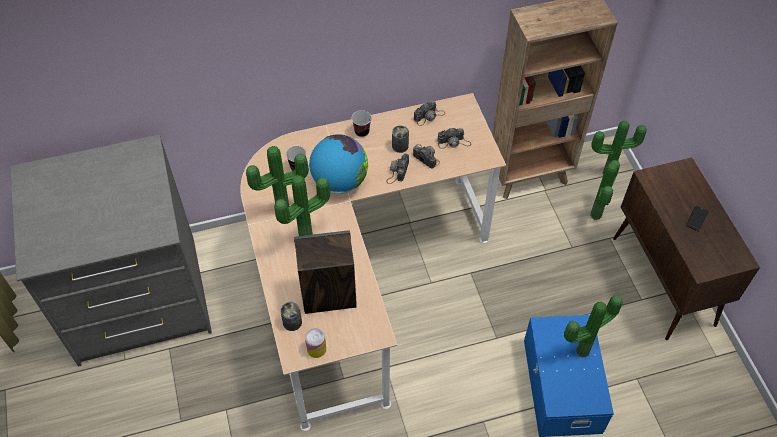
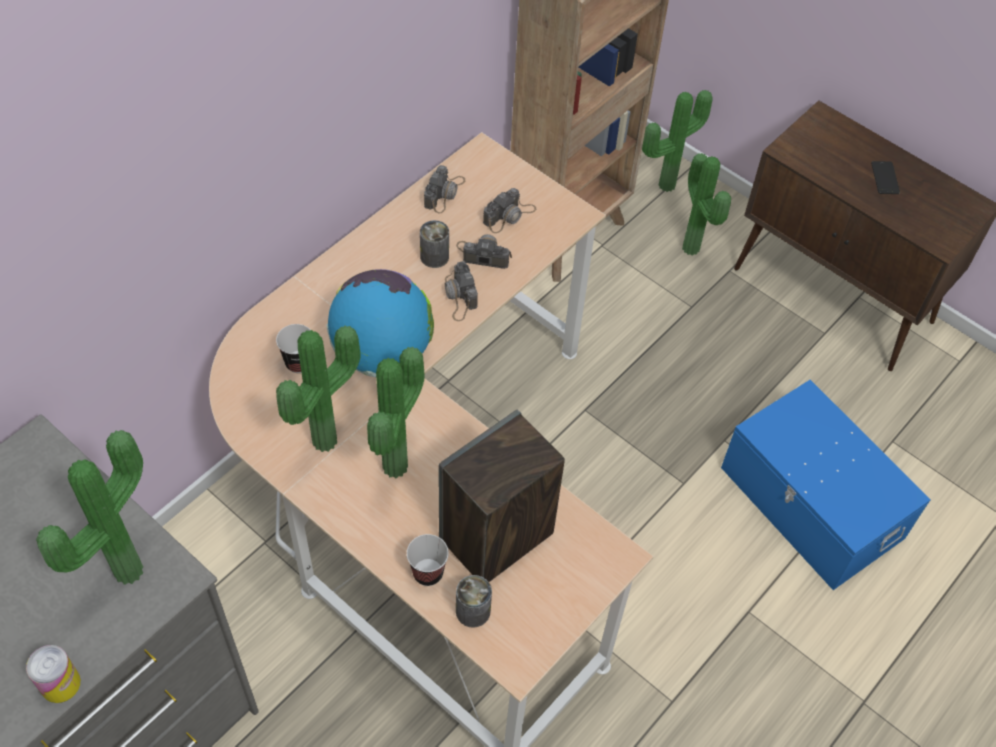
camera: 35 degrees left, 0 degrees up
can [305,328,326,358] -> can moved to [26,645,81,703]
cup [352,110,371,137] -> cup moved to [407,534,449,586]
potted plant [564,295,623,358] -> potted plant moved to [36,430,143,585]

